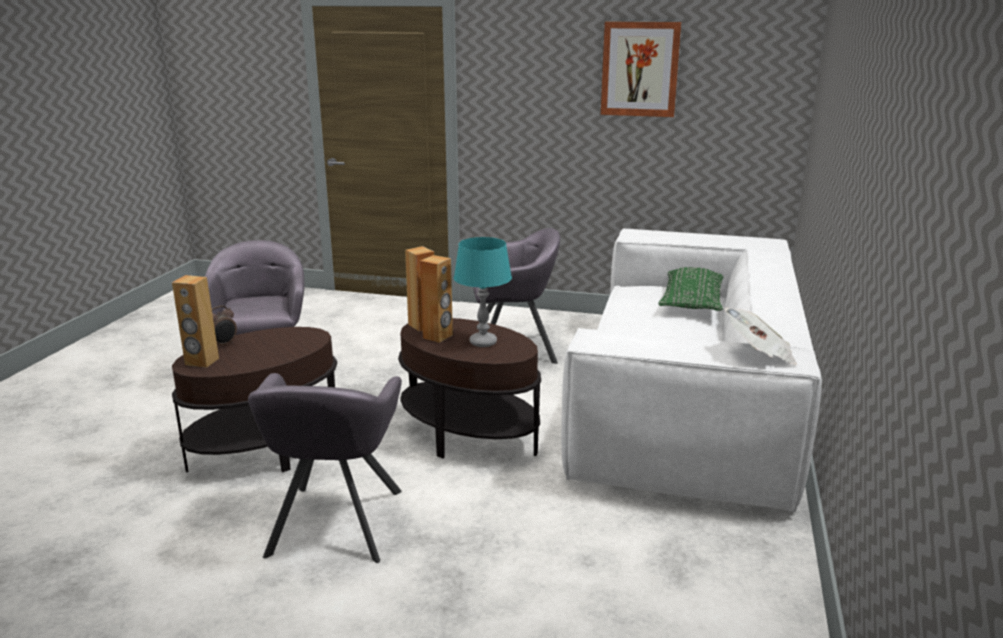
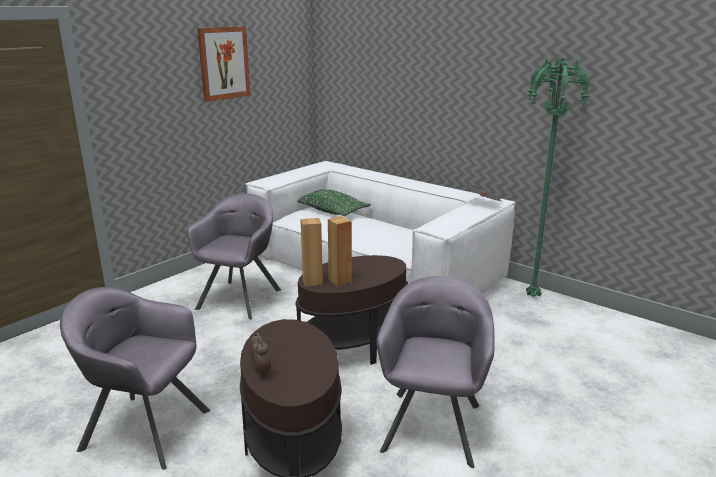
camera: 65 degrees left, 0 degrees up
brown speaker [172,275,219,368] -> none
grey armchair [248,373,402,563] -> grey armchair turned 105 degrees counterclockwise [377,276,495,468]
turquoise table lamp [454,237,512,347] -> none
none -> green floor lamp [526,58,590,297]

